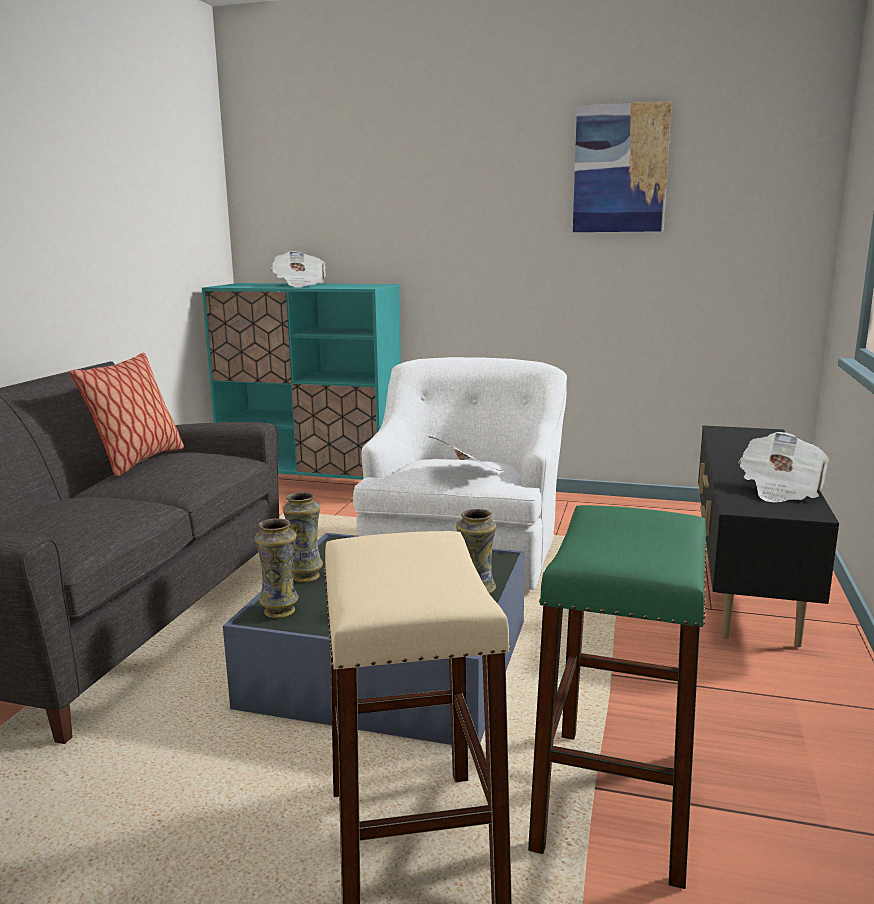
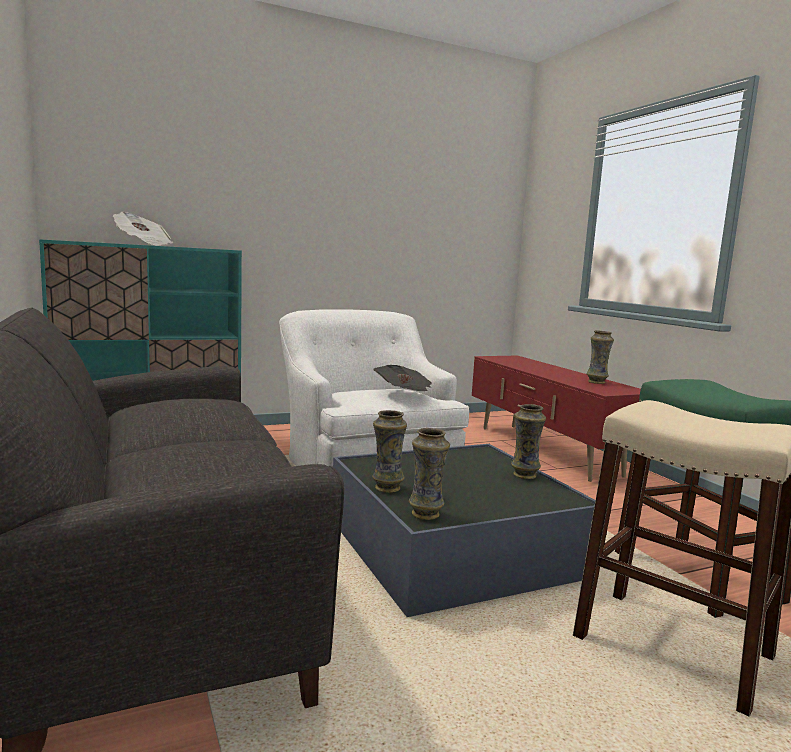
camera: 40 degrees left, 5 degrees down
pillow [69,353,184,476] -> none
picture [573,101,672,232] -> none
black tv stand [698,425,839,647] -> red tv stand [472,356,641,482]
newspaper [739,432,829,502] -> vase [587,330,614,384]

